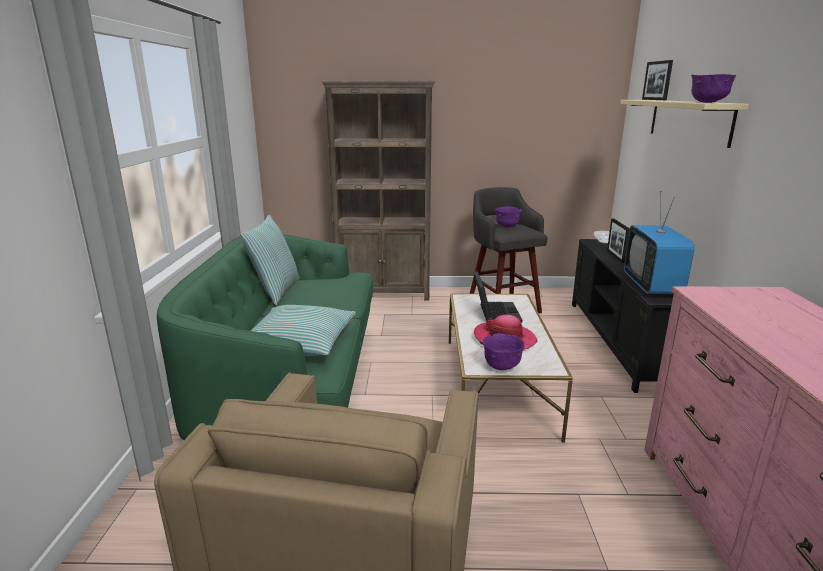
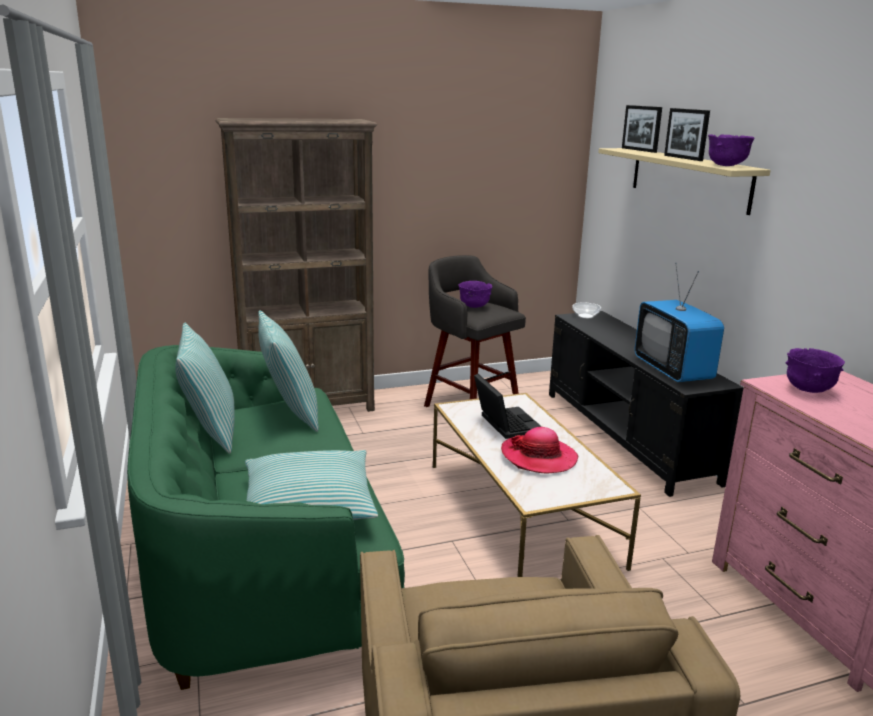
camera: 20 degrees left, 0 degrees up
purple bowl [483,333,525,370] -> purple bowl moved to [786,348,845,393]
picture frame [607,218,630,263] -> picture frame moved to [664,108,710,161]
none -> pillow [258,310,319,432]

